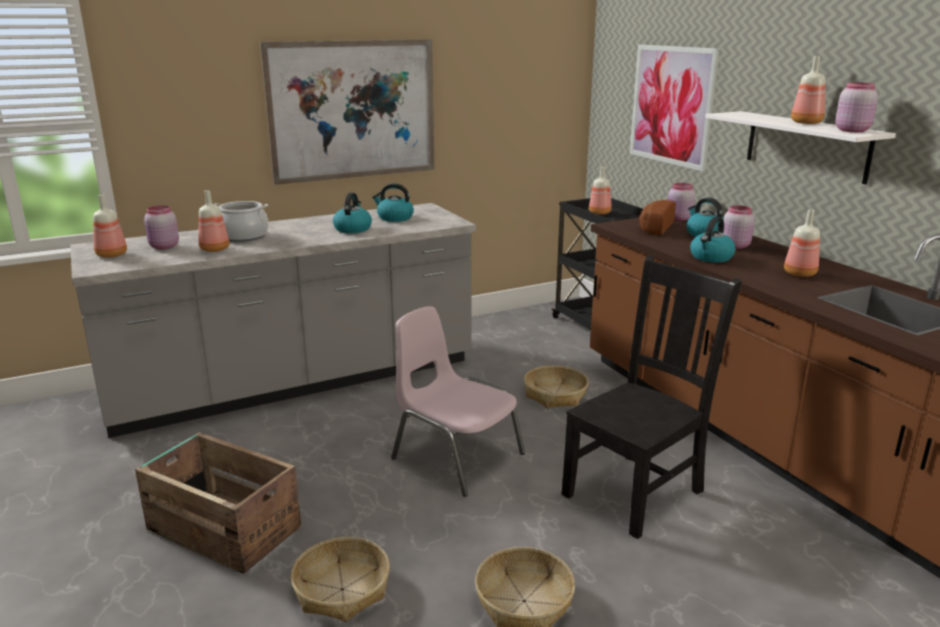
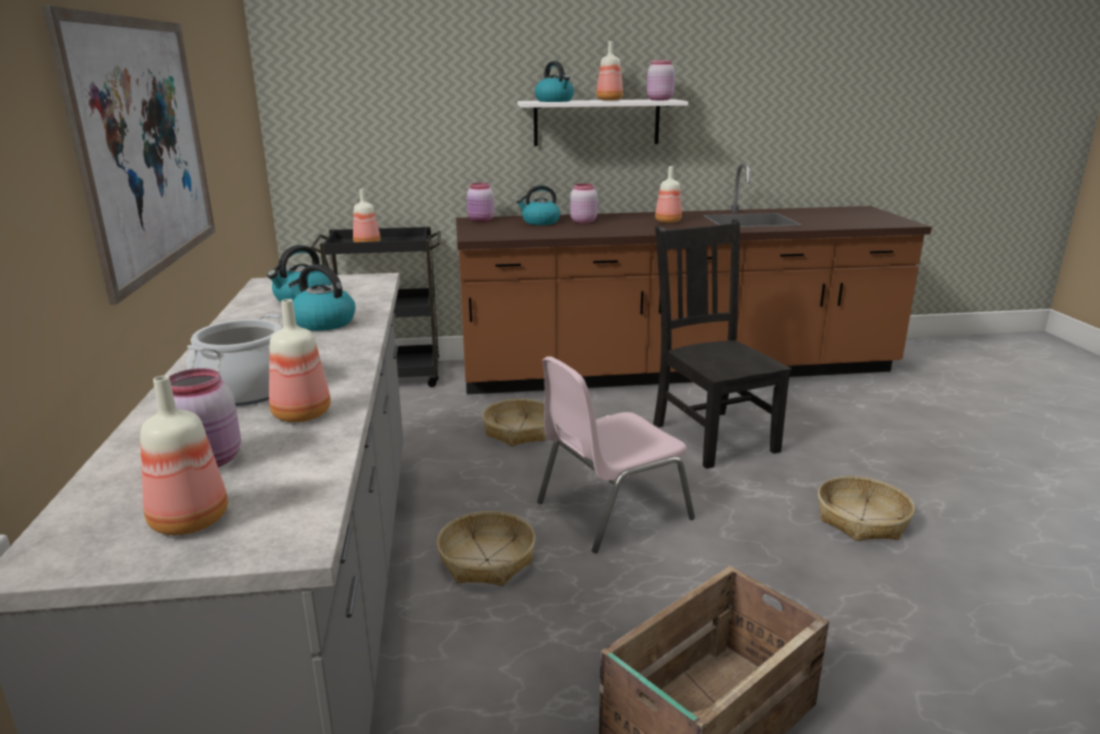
camera: 70 degrees left, 0 degrees up
basket [291,537,390,622] -> basket moved to [437,511,535,586]
picture [630,45,720,171] -> none
bread [639,200,676,235] -> none
kettle [690,217,736,263] -> kettle moved to [535,61,574,102]

